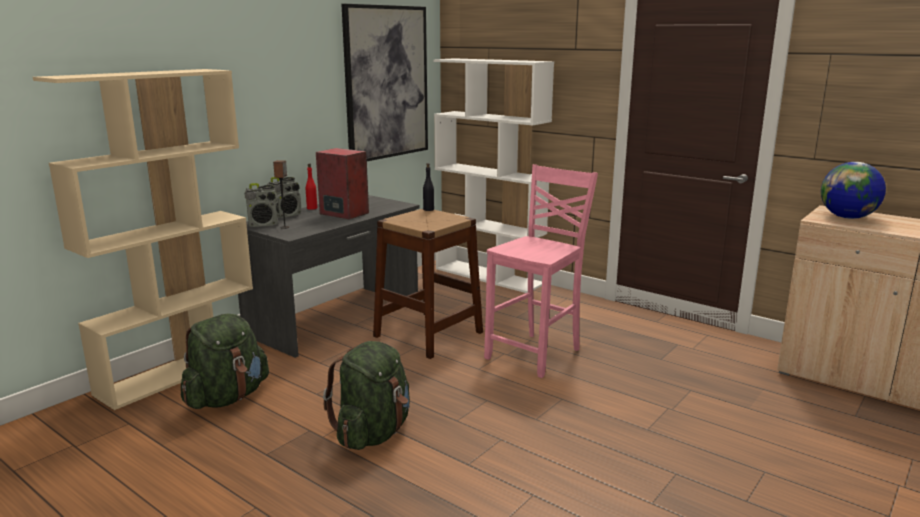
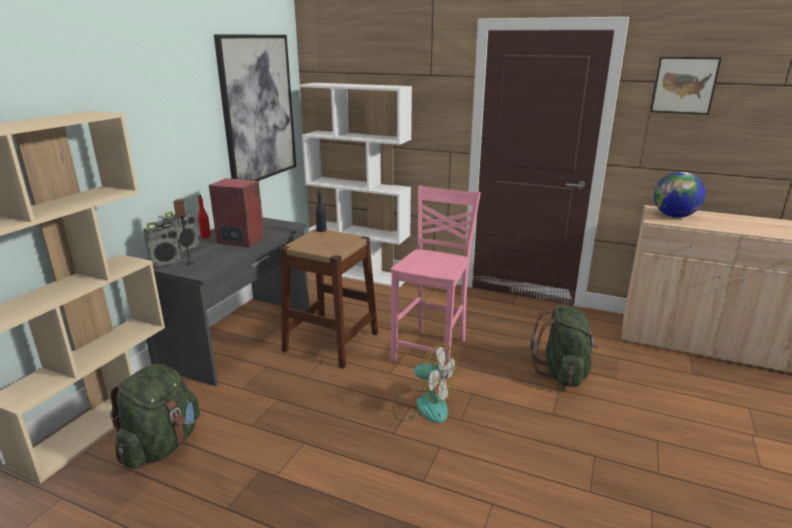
camera: 15 degrees left, 5 degrees up
green backpack [323,341,410,450] -> green backpack moved to [530,305,599,387]
none -> fan [393,344,458,423]
none -> picture [650,57,722,115]

